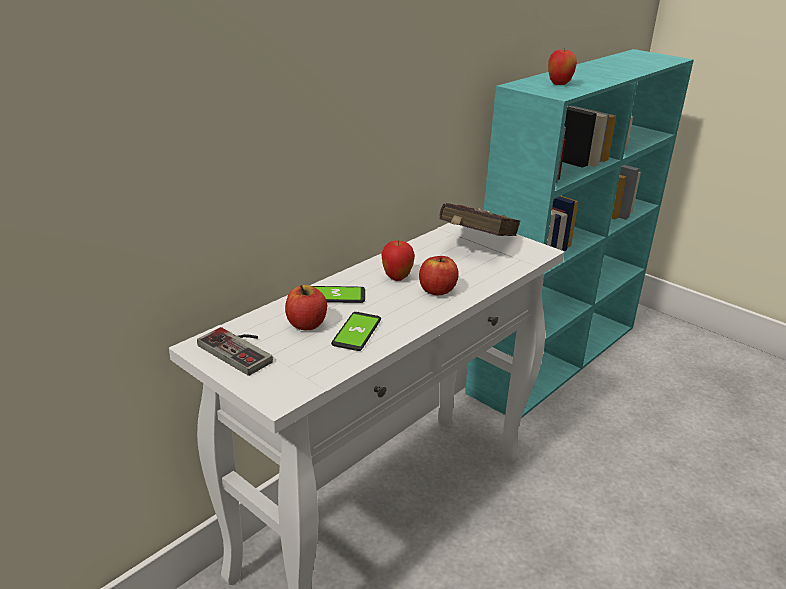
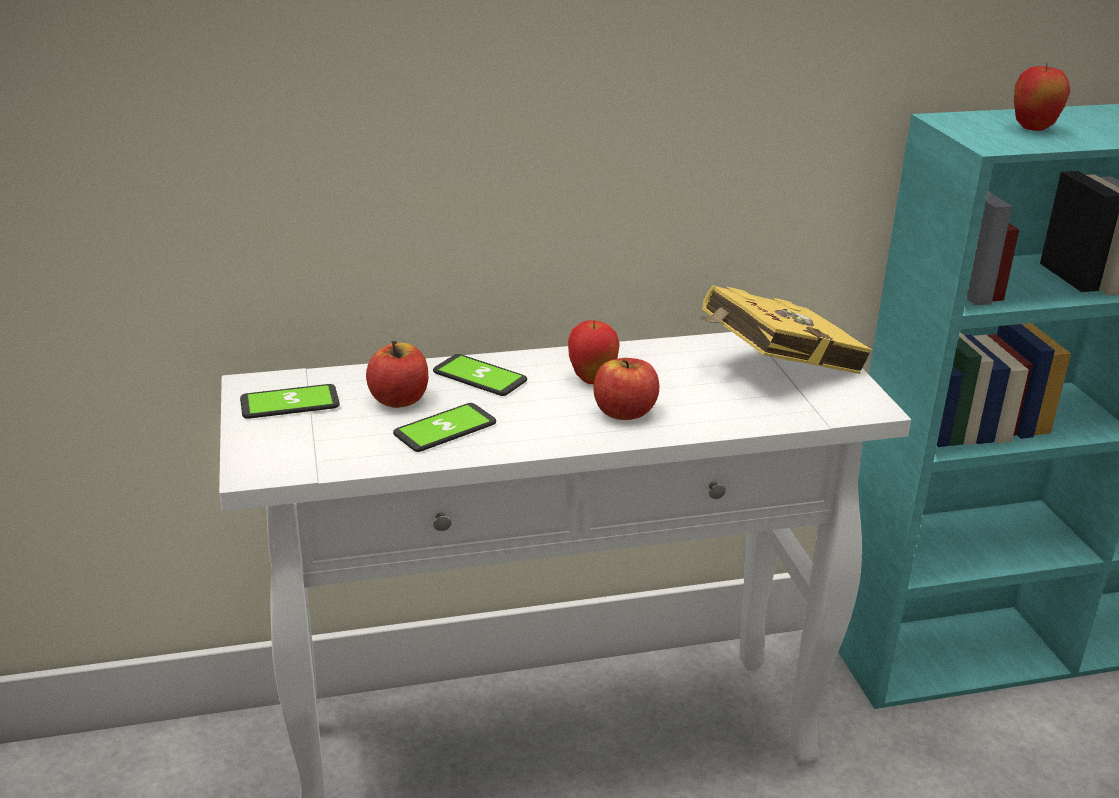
camera: 35 degrees right, 0 degrees up
game controller [197,327,273,376] -> phone [240,384,340,419]
red book [439,203,520,236] -> yellow book [700,285,872,374]

